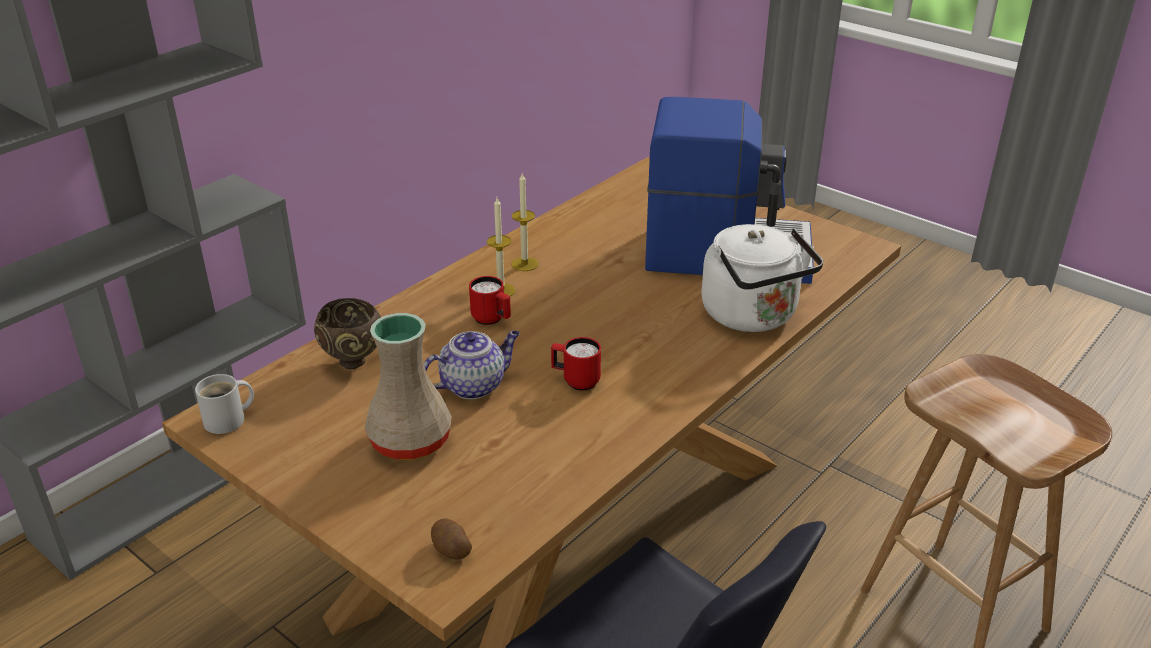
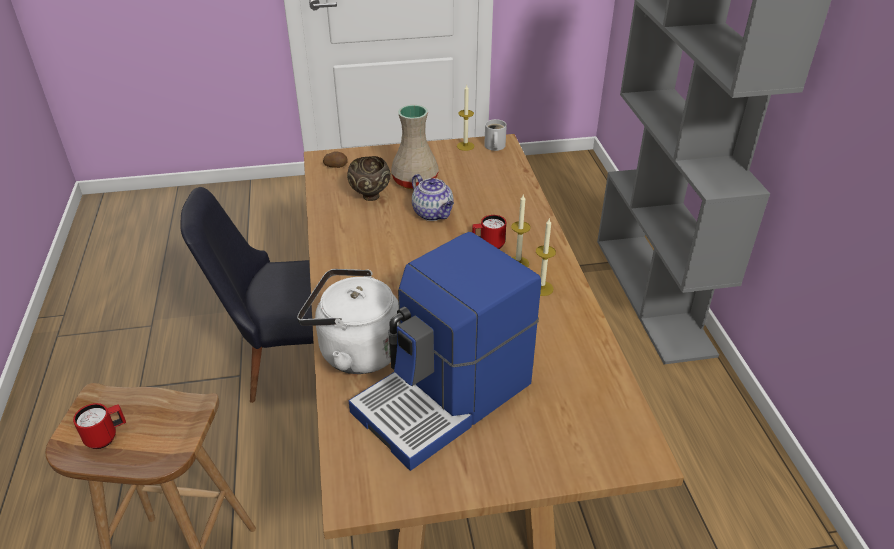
camera: 130 degrees right, 5 degrees up
brown bowl [314,298,381,369] -> brown bowl moved to [347,156,391,201]
teapot [424,331,520,399] -> teapot turned 45 degrees counterclockwise [412,174,454,221]
red mug [551,337,601,391] -> red mug moved to [73,403,126,449]
none -> candle [457,85,475,151]

